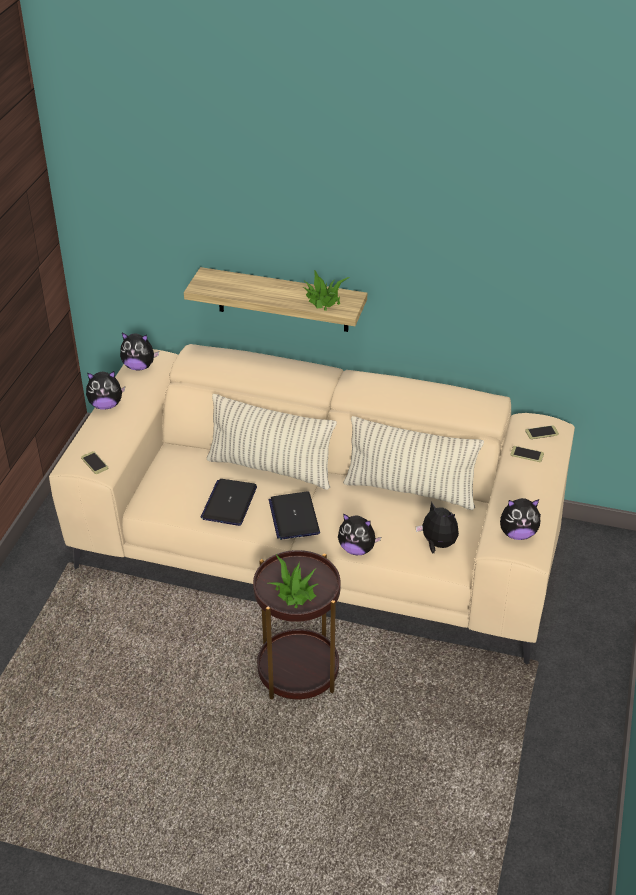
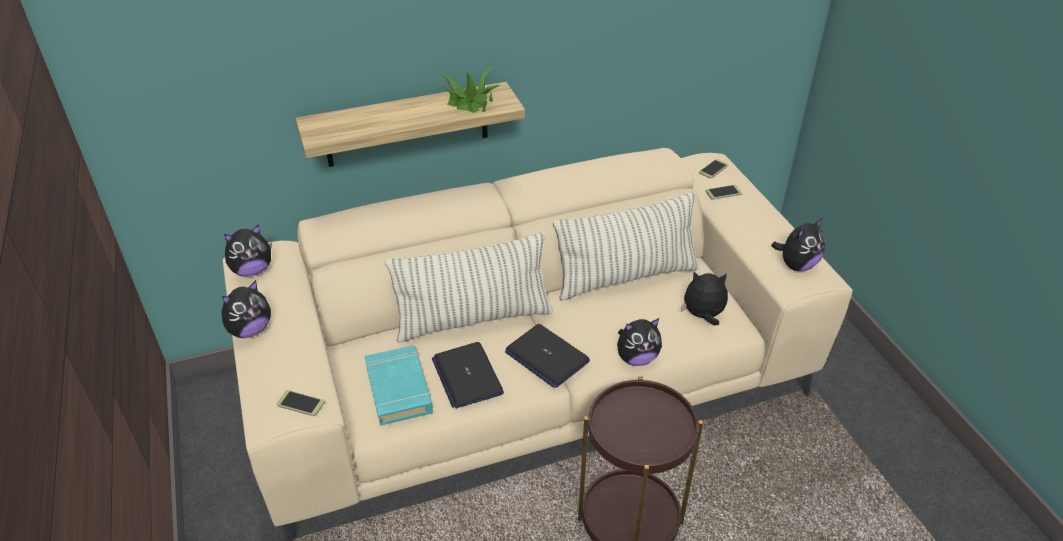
camera: 35 degrees left, 0 degrees up
potted plant [269,554,318,608] -> none
none -> turquoise book [364,345,433,426]

